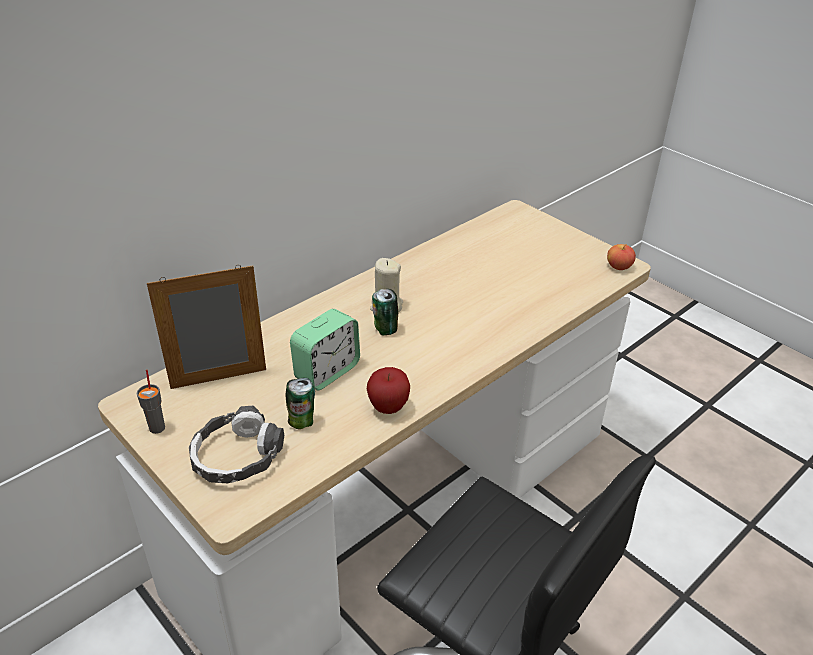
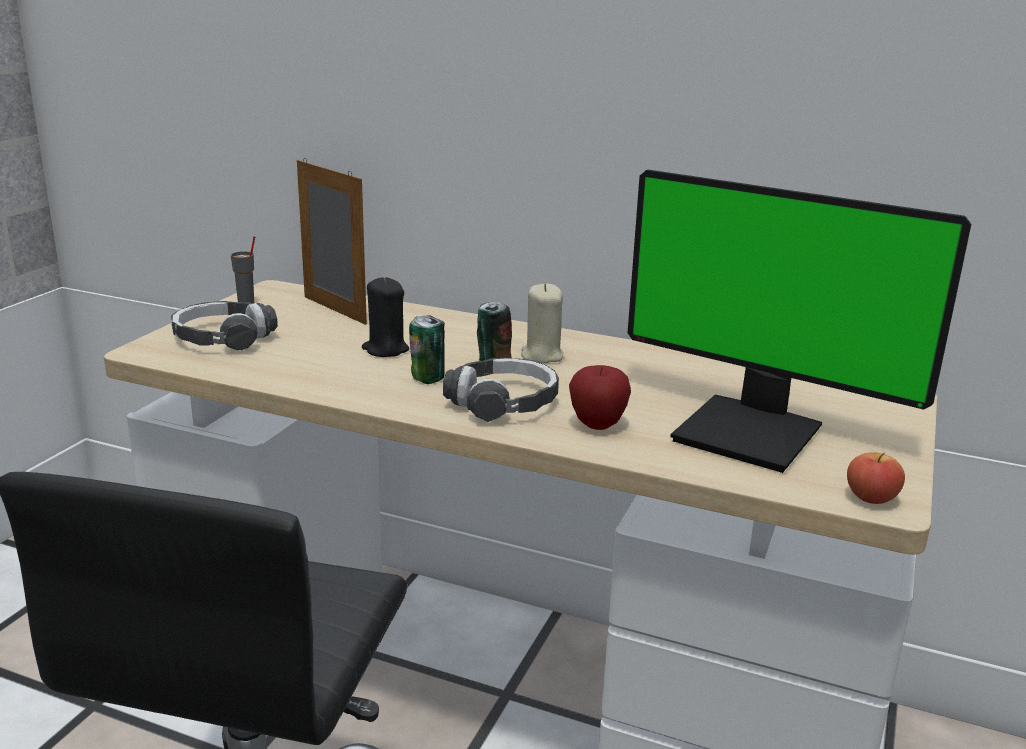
camera: 65 degrees right, 15 degrees down
can [286,378,315,429] -> can moved to [409,315,445,384]
alarm clock [290,309,360,390] -> black candle [362,277,409,357]
apple [367,367,410,414] -> apple moved to [569,365,631,430]
none -> headphones [443,358,559,422]
none -> monitor [628,170,971,473]

